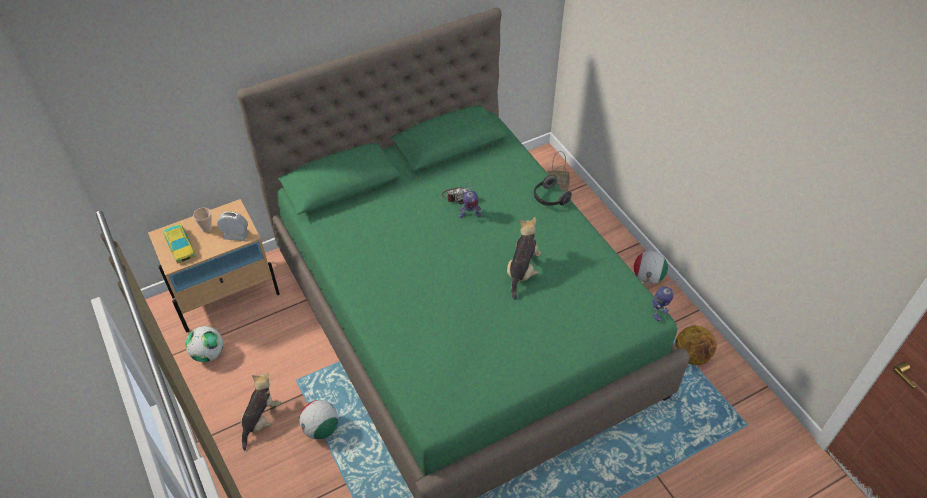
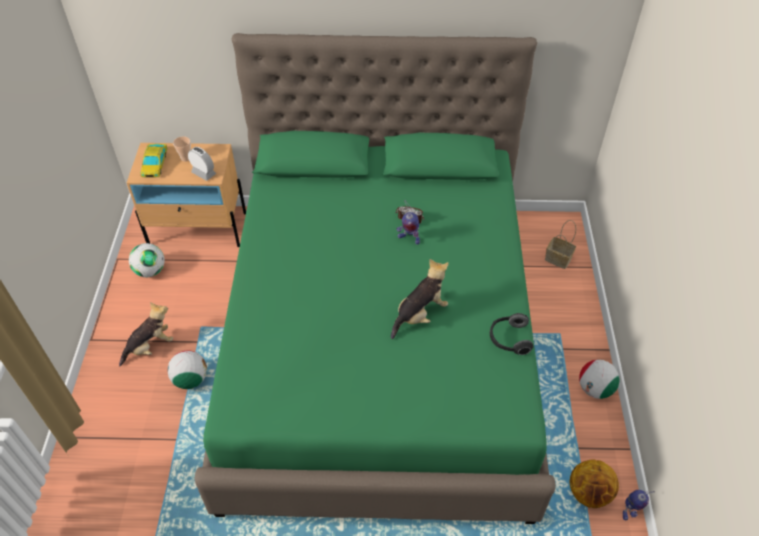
camera: 30 degrees right, 0 degrees up
headphones [534,175,572,206] -> headphones moved to [490,313,534,355]
toy robot [652,279,678,322] -> toy robot moved to [623,490,655,520]

